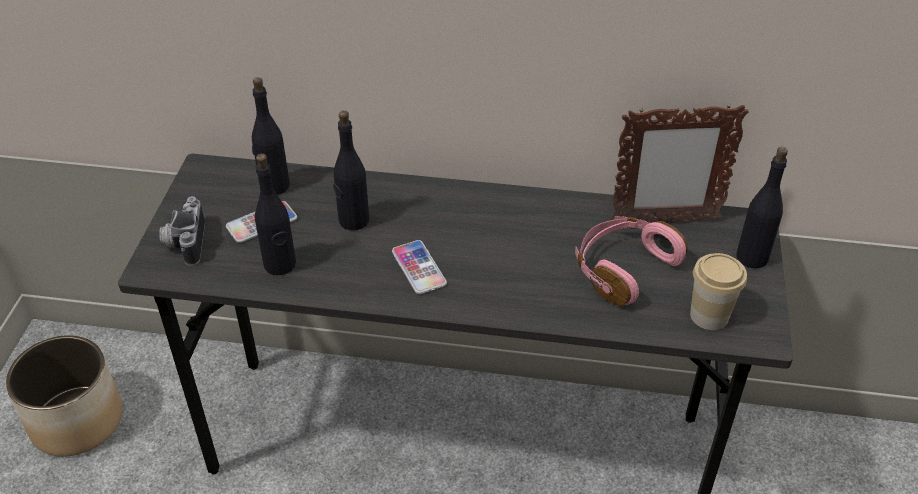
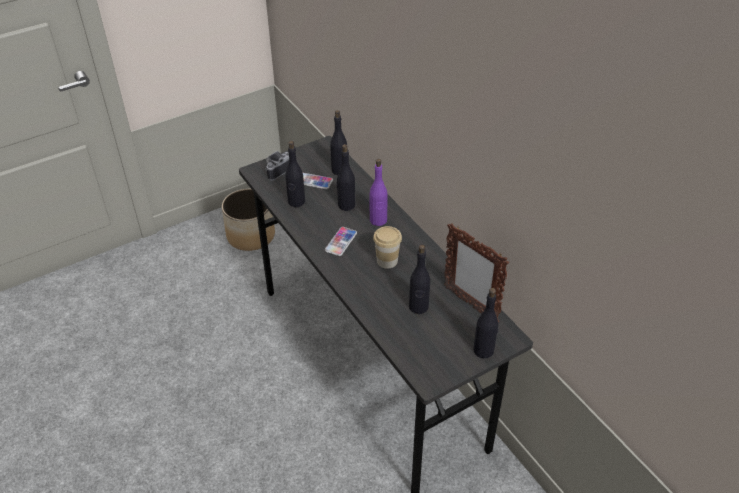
camera: 50 degrees right, 0 degrees up
pink headphones [575,216,688,306] -> black bottle [409,245,430,314]
cup [690,253,747,330] -> cup moved to [373,226,402,269]
none -> purple bottle [369,159,388,226]

